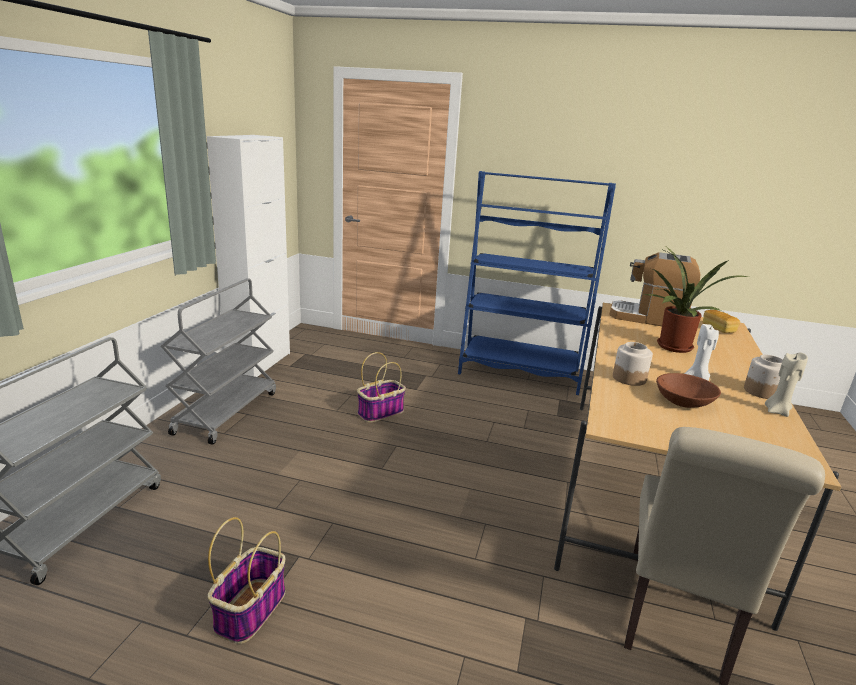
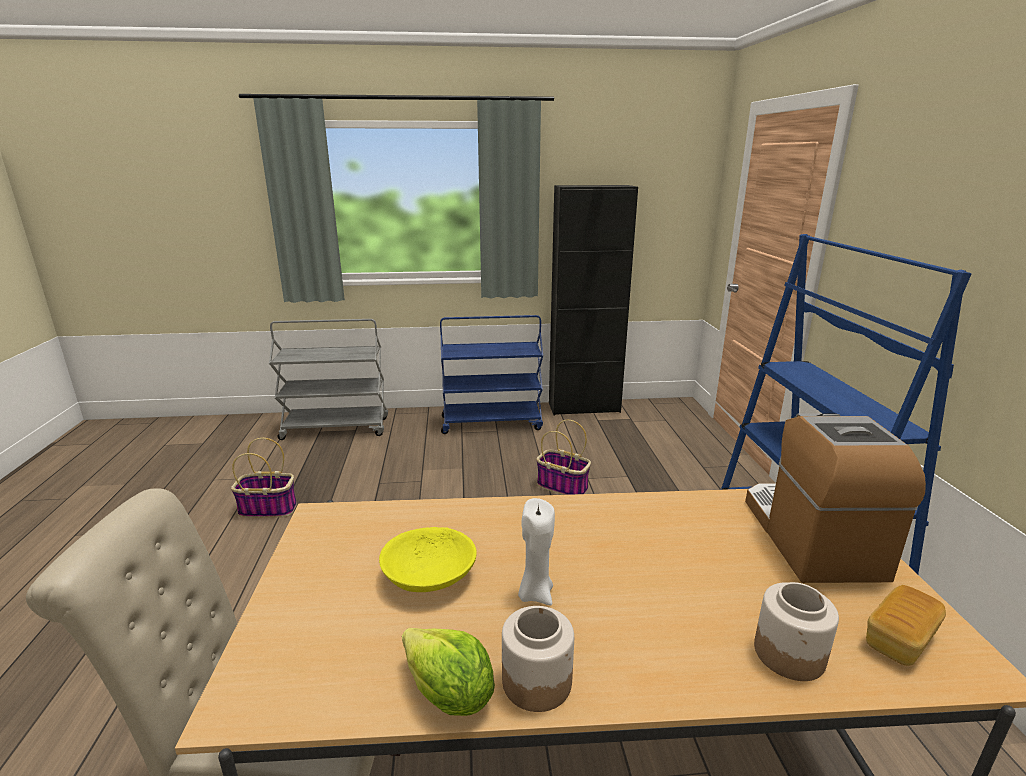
camera: 70 degrees right, 0 degrees up
grey cart [161,278,276,445] -> blue cart [440,315,543,434]
white cabinet [207,135,290,377] -> black cabinet [549,185,638,415]
jar [613,342,653,386] -> jar moved to [754,582,839,681]
potted plant [645,247,749,353] -> none
brown bowl [656,373,721,408] -> yellow bowl [379,527,477,592]
beige candle [765,352,808,417] -> lettuce [402,628,495,716]

